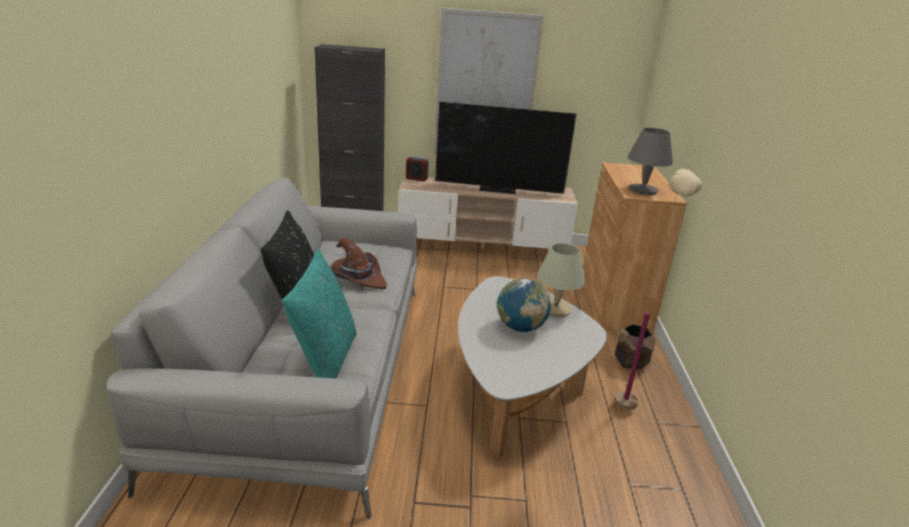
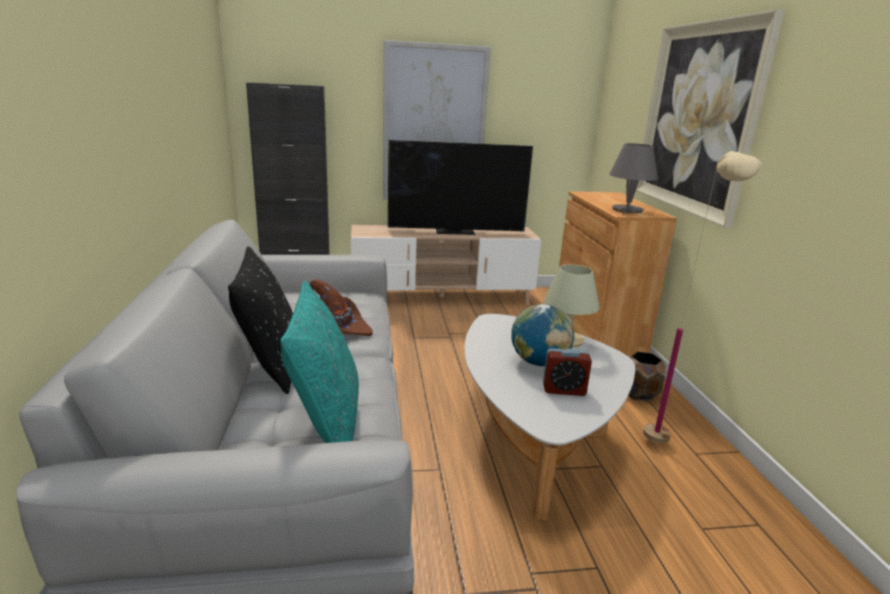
camera: 10 degrees left, 5 degrees down
alarm clock [406,156,429,181] -> alarm clock moved to [543,348,592,396]
none -> picture [636,9,785,228]

